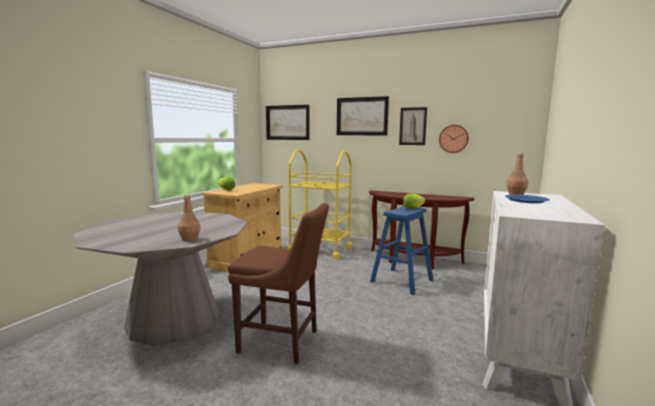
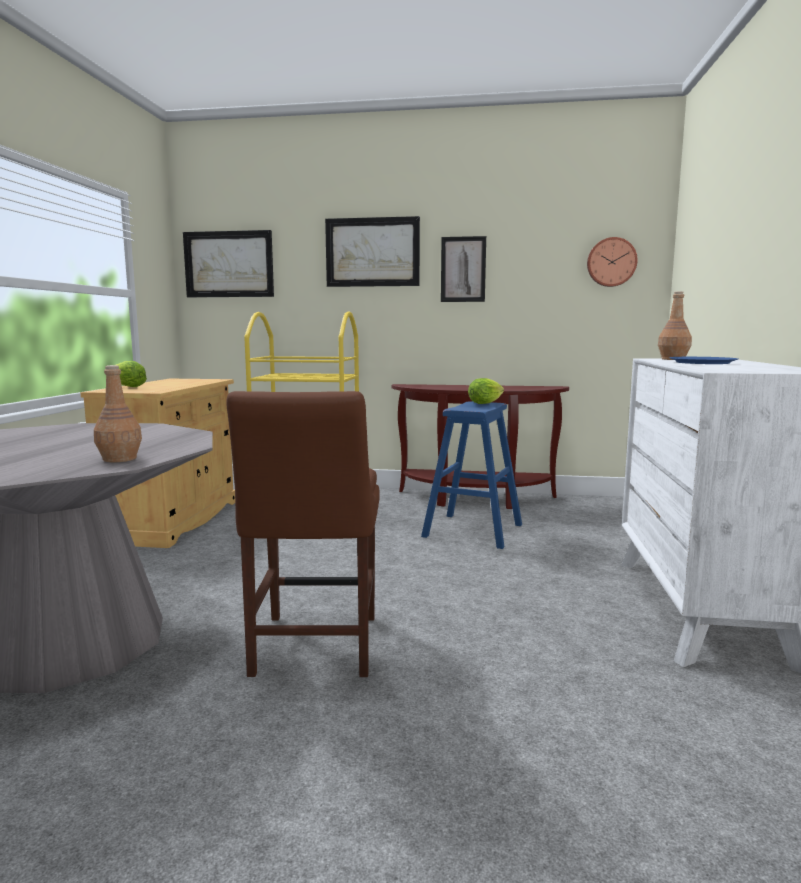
camera: 15 degrees left, 0 degrees up
brown chair [228,203,329,364] -> brown chair turned 90 degrees clockwise [226,391,380,677]
wall clock [439,125,469,153] -> wall clock moved to [587,237,638,287]

